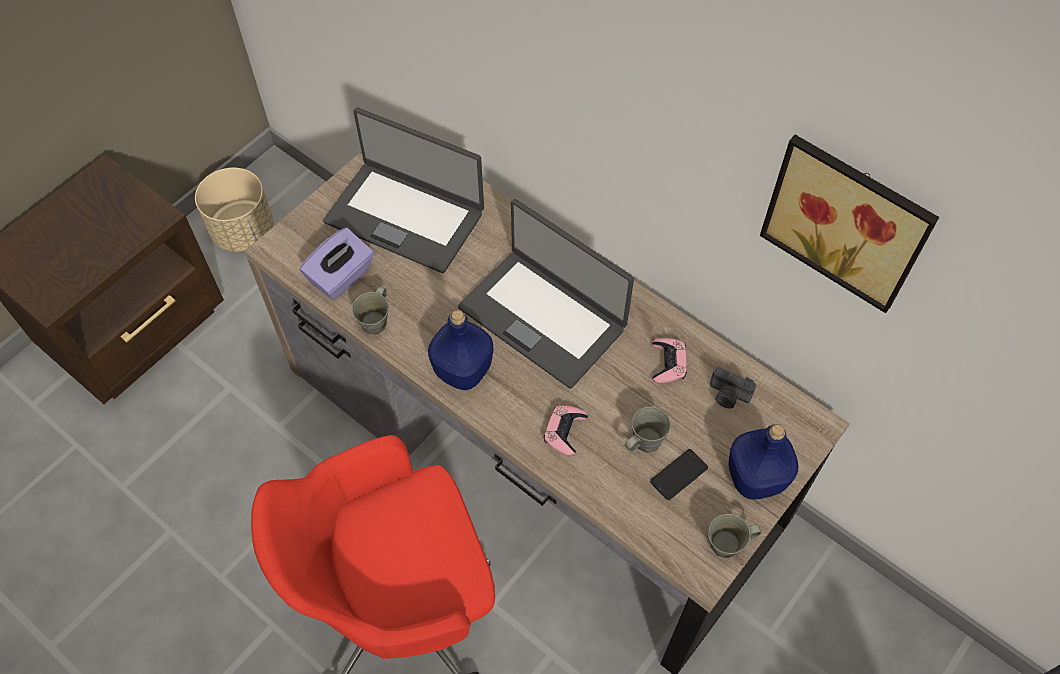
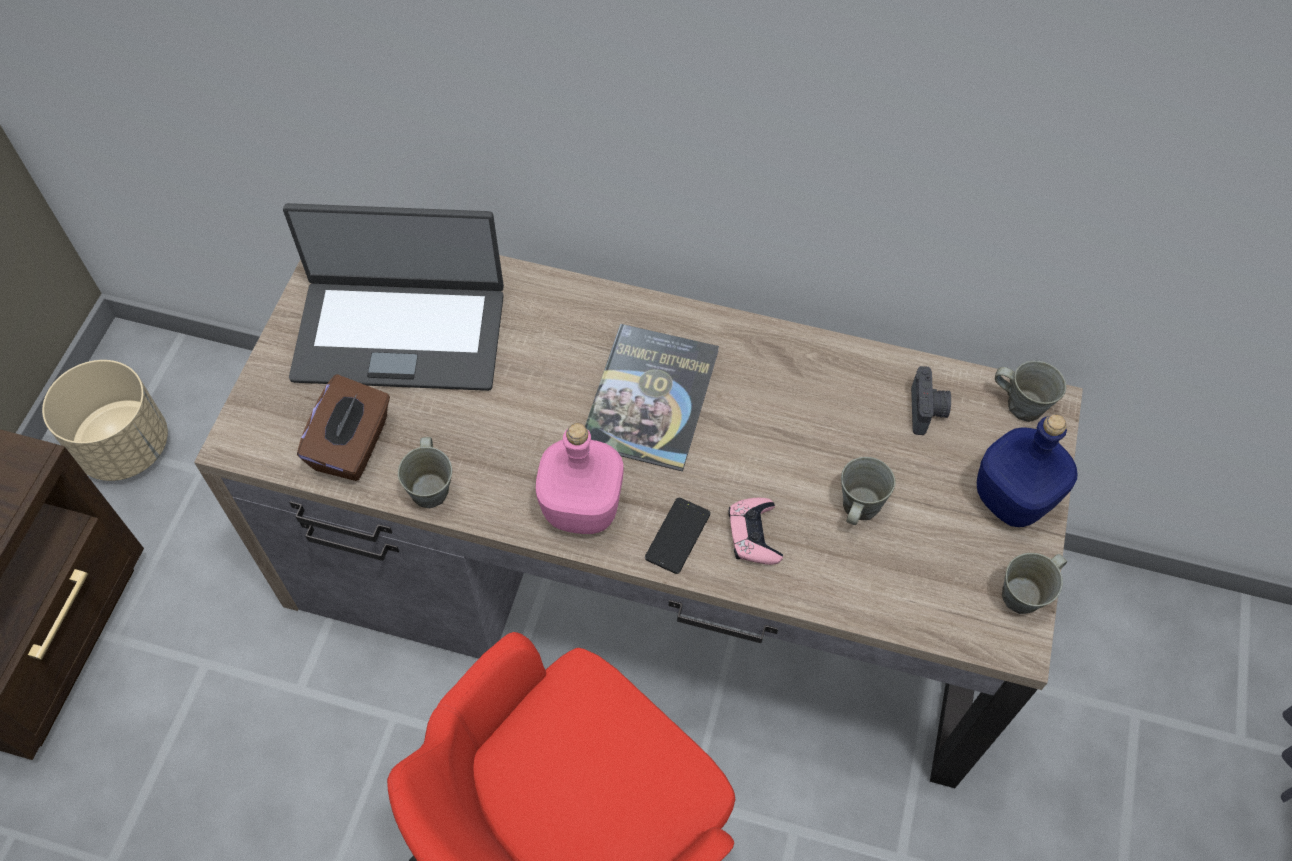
camera: 25 degrees left, 0 degrees up
purple tissue box [300,227,374,300] -> brown tissue box [297,374,390,481]
blue bottle [428,310,493,390] -> pink bottle [536,423,624,534]
laptop [458,199,634,389] -> book [585,324,719,472]
phone [650,449,708,500] -> phone moved to [645,498,710,574]
pink game controller [652,338,687,384] -> none
camera [710,367,756,409] -> camera turned 90 degrees counterclockwise [911,366,951,435]
picture [760,135,939,313] -> none
none -> grey mug [995,361,1066,422]

